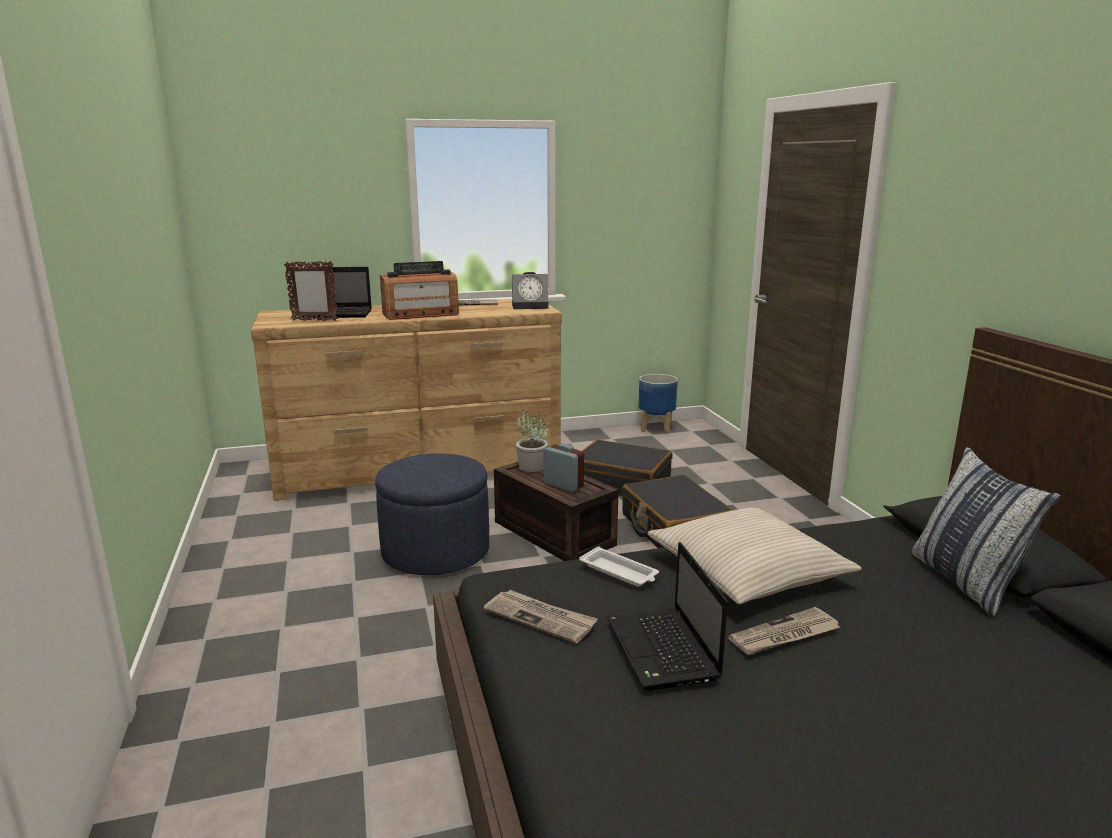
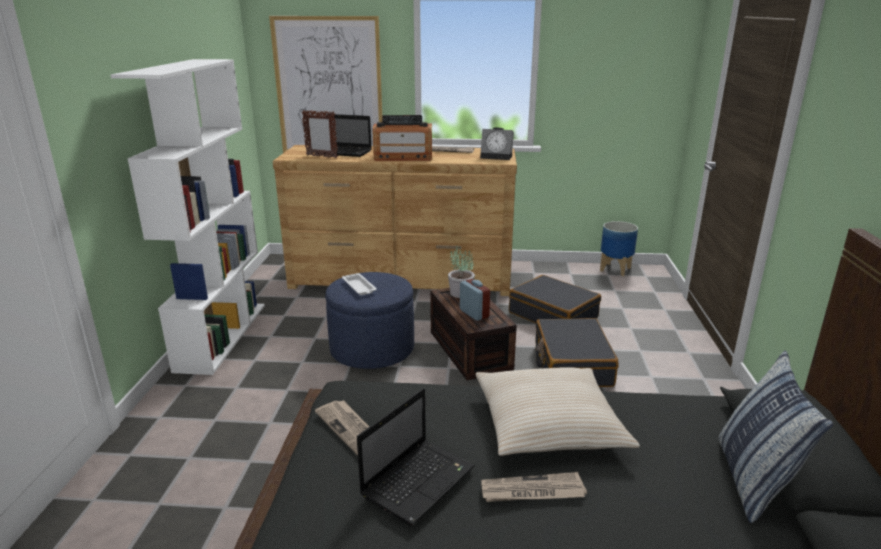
camera: 20 degrees right, 5 degrees up
white tray [579,546,659,587] -> white tray moved to [342,273,377,295]
laptop [607,542,728,691] -> laptop turned 150 degrees counterclockwise [357,388,475,526]
none -> white bookcase [110,59,265,375]
none -> picture [269,16,382,153]

